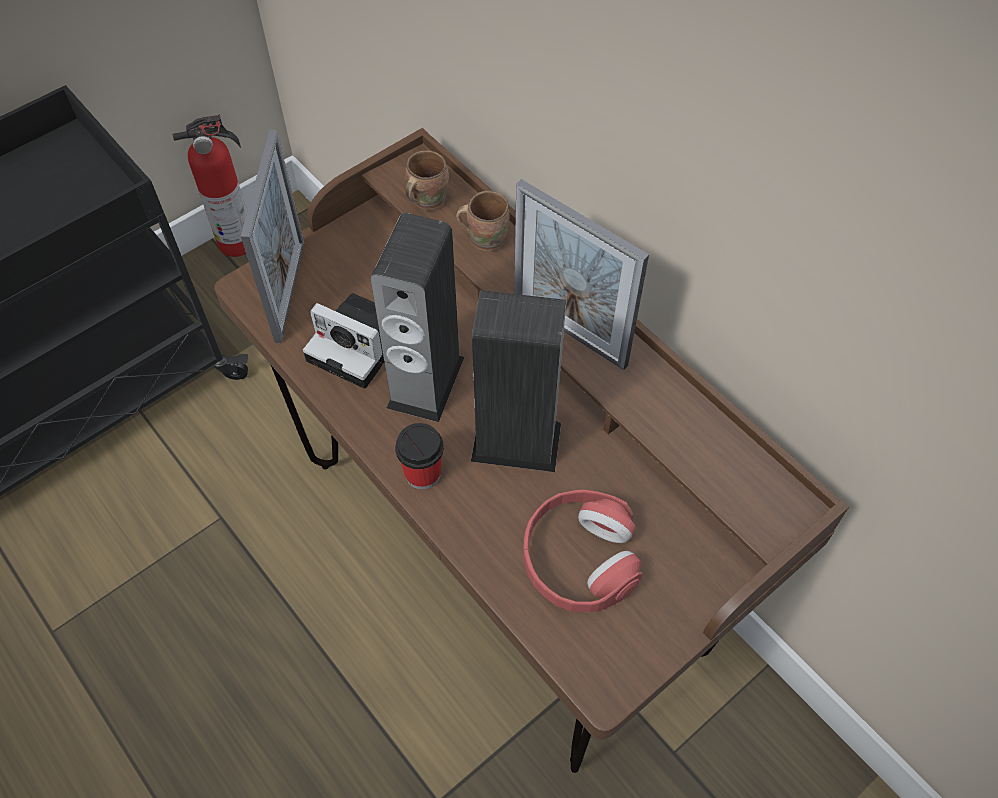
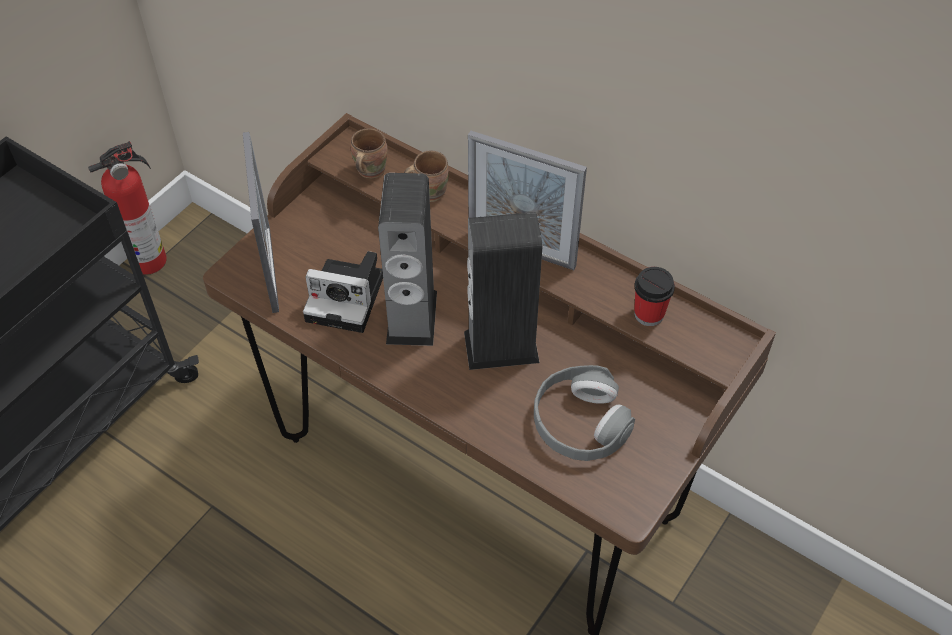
camera: 15 degrees left, 5 degrees down
cup [395,423,444,490] -> cup moved to [634,267,675,326]
red headphones [523,490,643,612] -> grey headphones [534,365,635,461]

